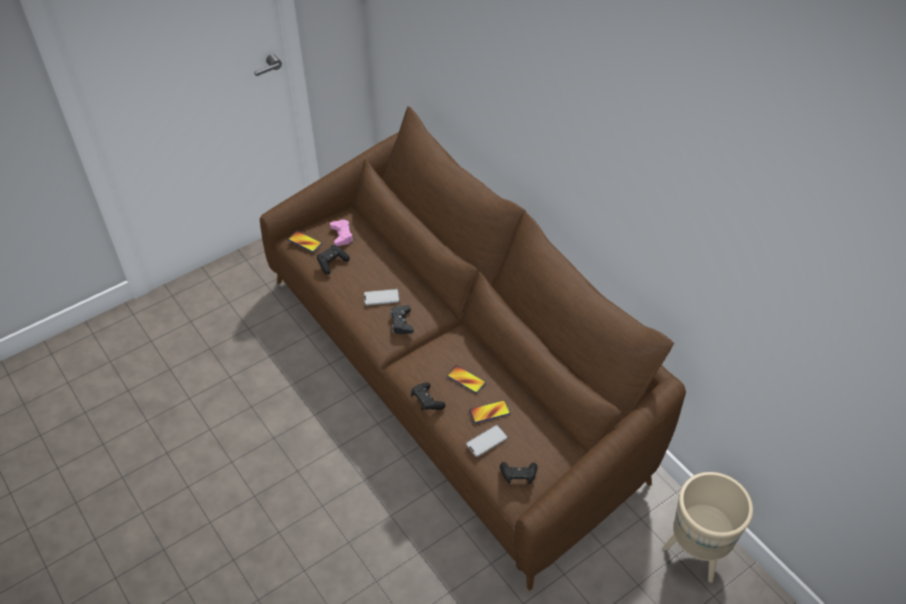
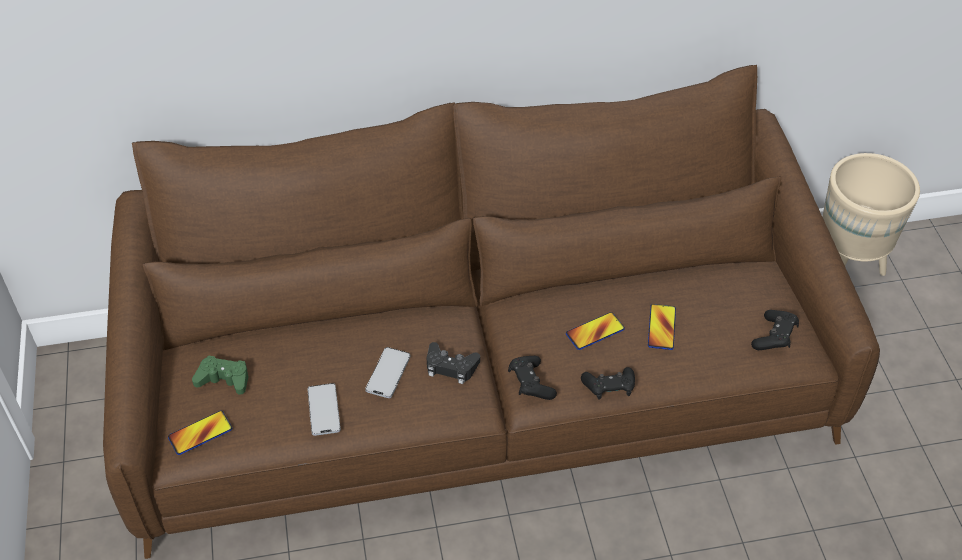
camera: 65 degrees left, 0 degrees up
black game controller [317,245,350,275] -> black game controller moved to [508,356,557,400]
pink game controller [330,220,353,246] -> green game controller [192,356,248,395]
phone [466,425,508,457] -> phone moved to [307,383,341,436]

